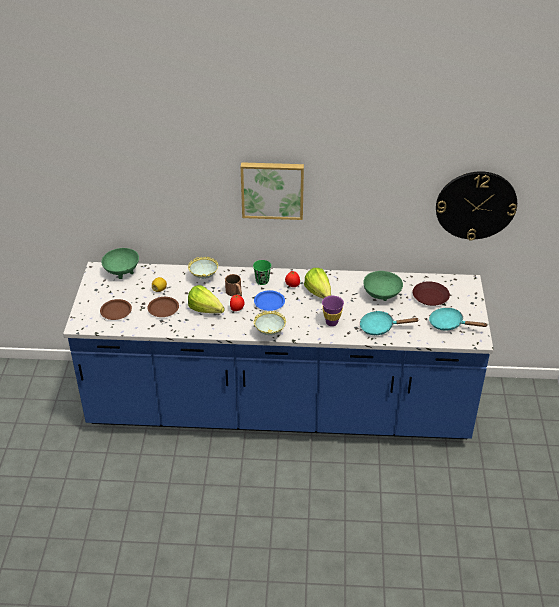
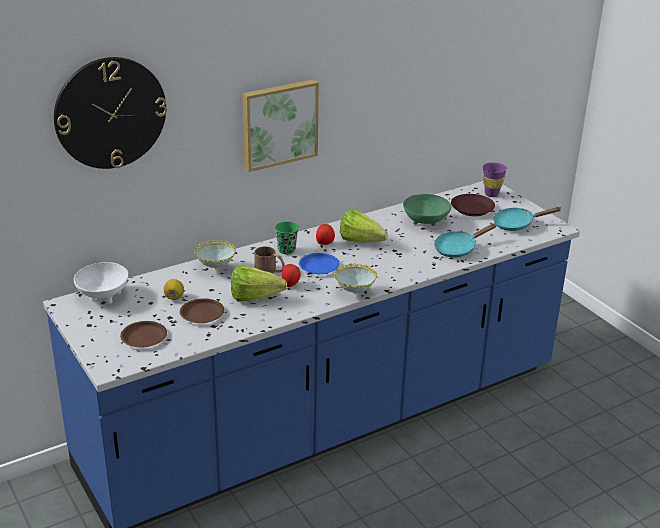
camera: 35 degrees left, 10 degrees down
green bowl [101,248,139,279] -> white bowl [74,262,128,304]
purple cup [322,296,344,326] -> purple cup moved to [483,162,507,197]
wall clock [436,171,517,241] -> wall clock moved to [54,57,167,169]

